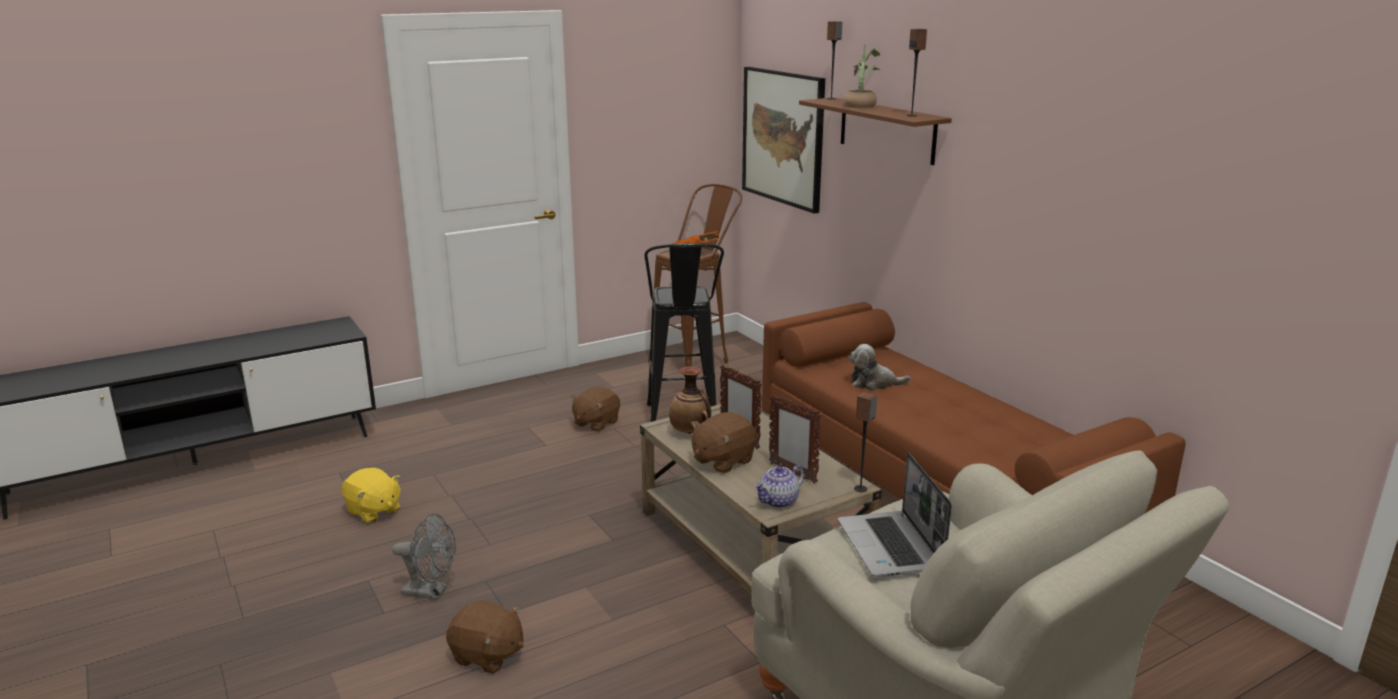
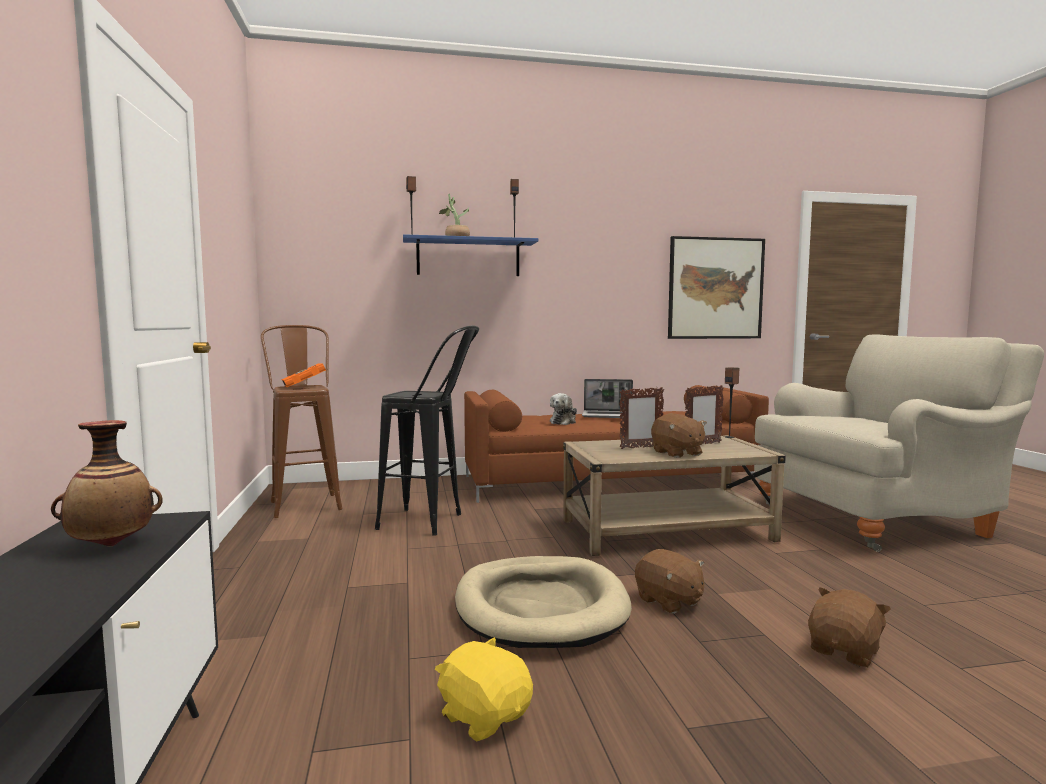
camera: 70 degrees left, 15 degrees down
yellow plush toy [342,468,401,523] -> yellow plush toy turned 105 degrees counterclockwise [435,637,533,742]
grey fan [392,513,456,600] -> none
brown plush toy [571,387,620,432] -> brown plush toy moved to [635,549,704,614]
vase [669,367,711,434] -> vase moved to [51,420,163,547]
picture [742,67,825,214] -> picture moved to [668,236,765,339]
teapot [754,465,804,508] -> none
brown shelf [799,97,952,165] -> blue shelf [403,234,539,276]
laptop [838,453,952,577] -> laptop moved to [582,379,633,418]
none -> beige dog bed [455,556,632,648]

